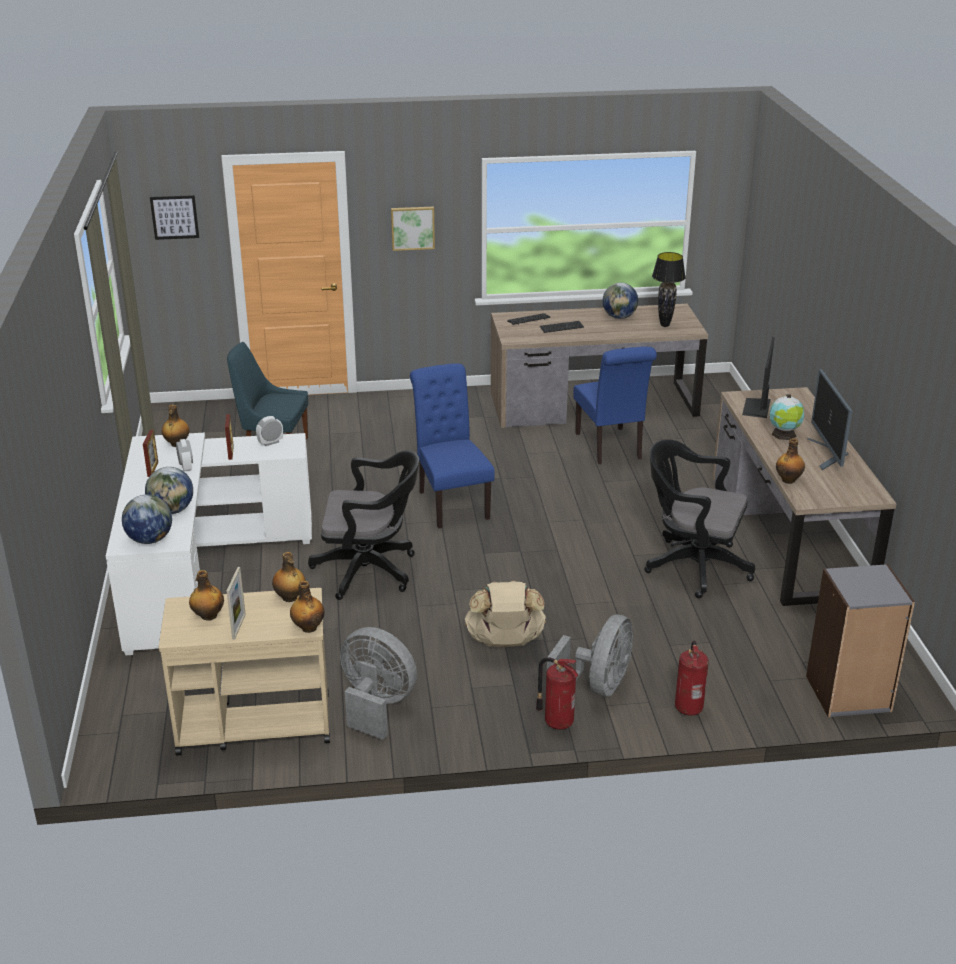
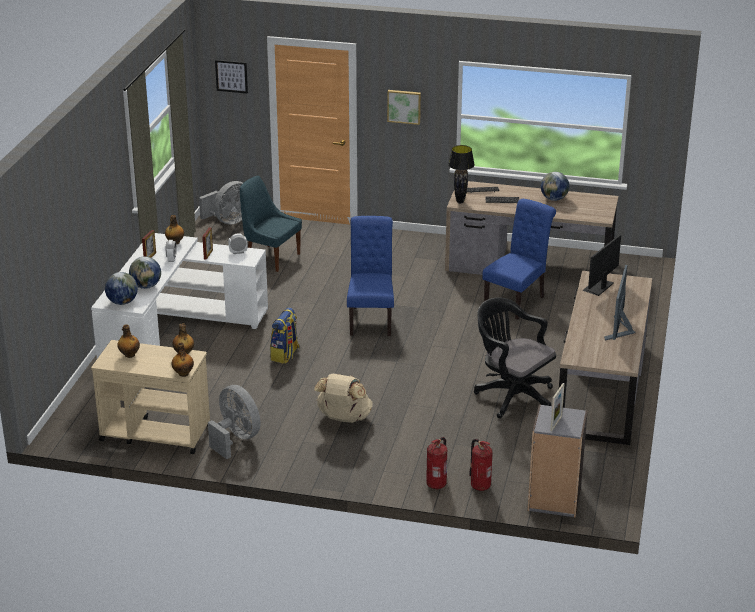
camera: 20 degrees right, 0 degrees up
picture frame [227,567,246,639] -> picture frame moved to [551,383,565,431]
black office chair [308,450,419,600] -> backpack [270,307,300,364]
fire extinguisher [536,657,579,730] -> fire extinguisher moved to [469,439,493,491]
grey fan [547,615,633,697] -> grey fan moved to [199,181,243,225]
blue chair [573,347,657,464] -> blue chair turned 150 degrees counterclockwise [482,199,556,320]
black table lamp [652,252,686,327] -> black table lamp moved to [448,145,475,204]
globe [770,394,804,440] -> none
bottle [776,438,805,484] -> none

